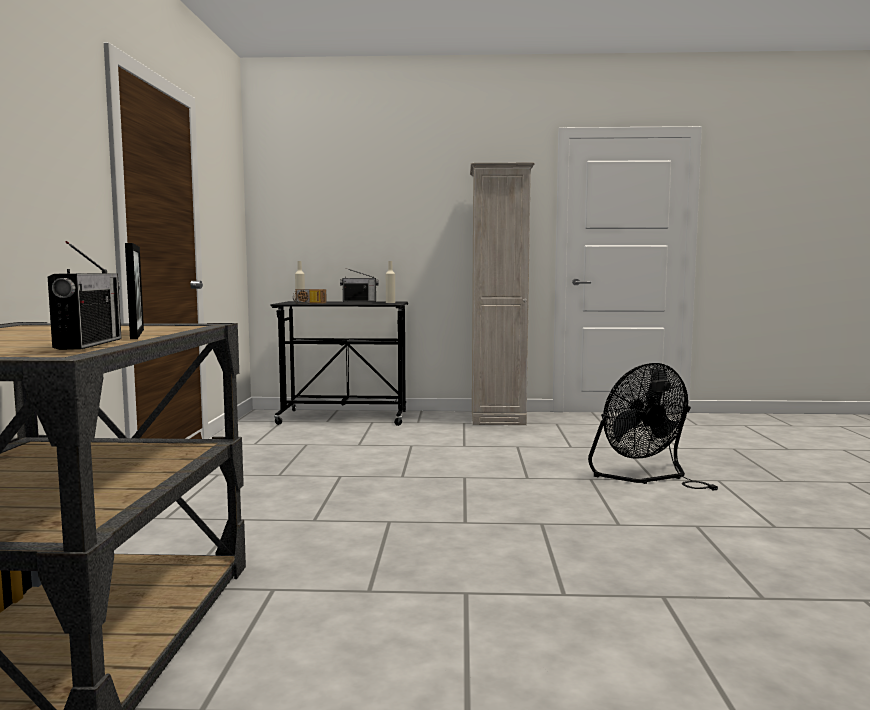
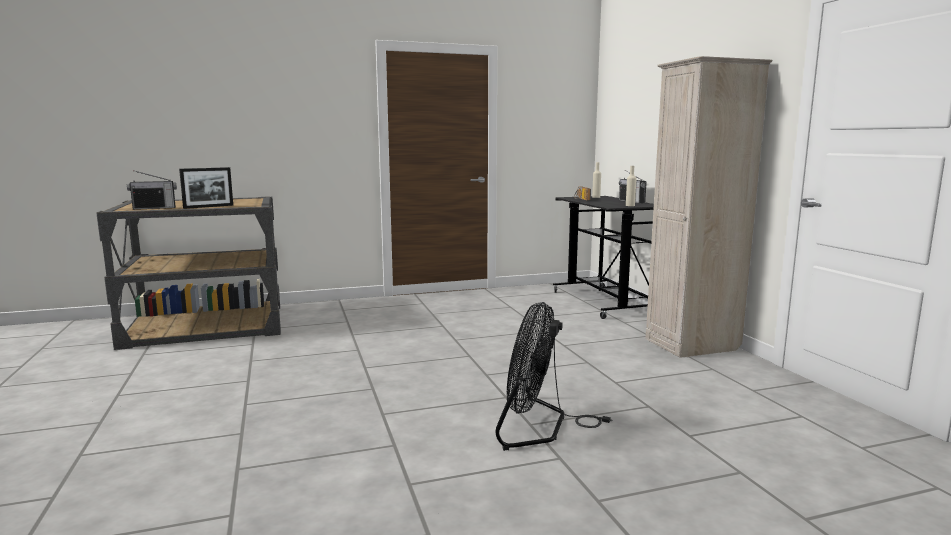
camera: 70 degrees right, 5 degrees up
black fan [588,363,718,490] -> black fan turned 120 degrees counterclockwise [496,302,612,451]

